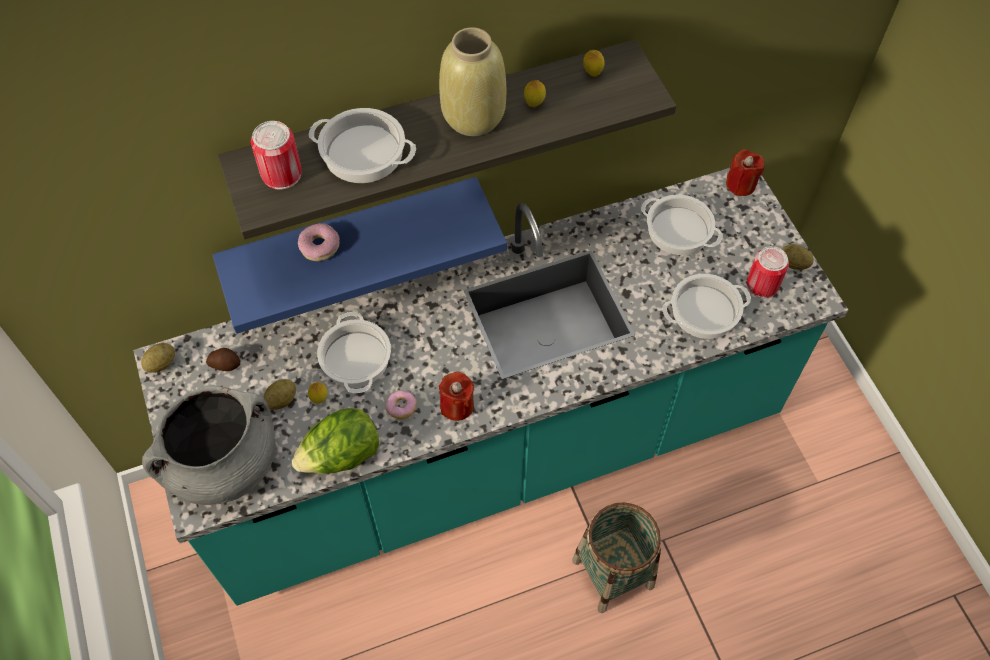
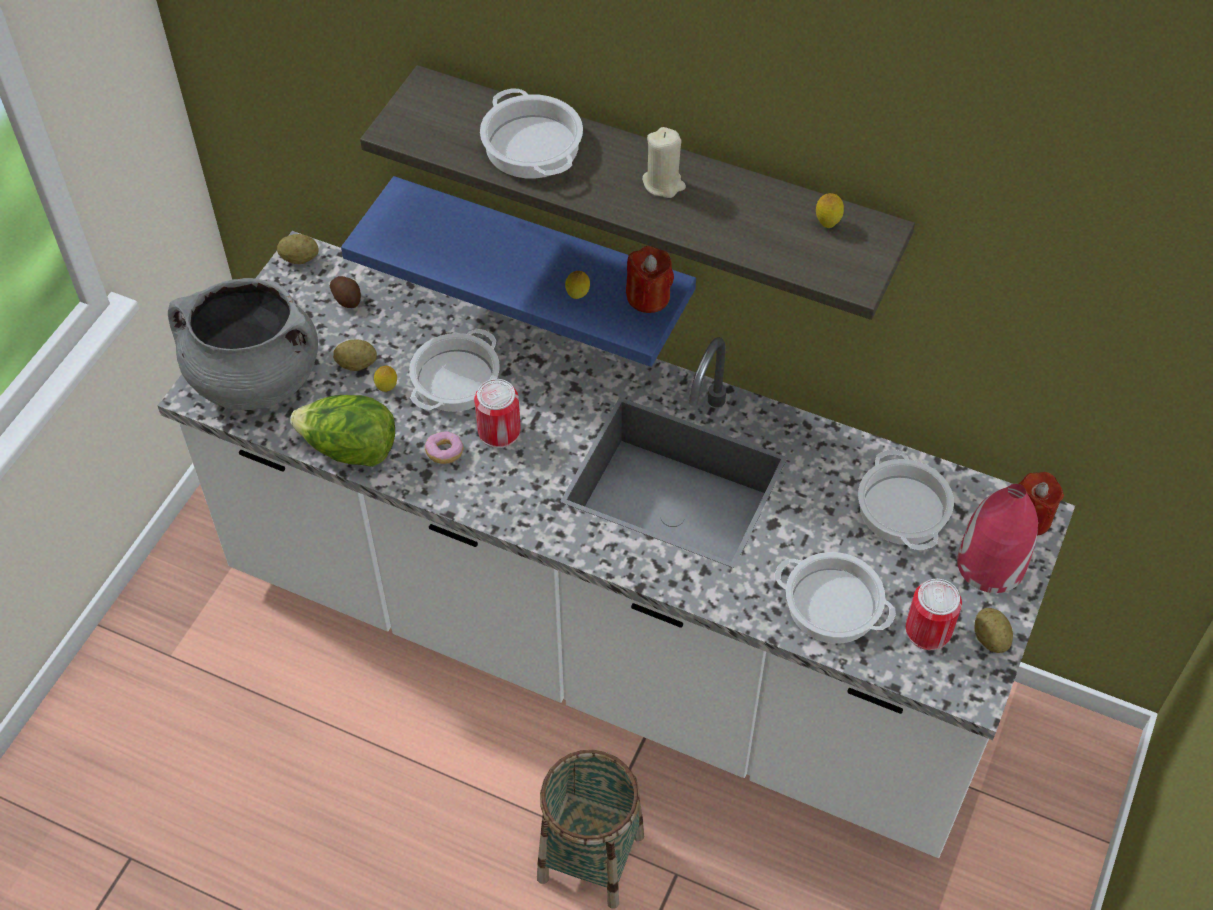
camera: 45 degrees right, 5 degrees down
turquoise counter [133,168,848,606] -> white counter [157,231,1075,858]
can [251,121,302,190] -> can moved to [474,379,521,448]
donut [298,223,340,261] -> none
beige vase [439,27,506,136] -> beige candle [642,127,686,198]
red candle [439,372,474,421] -> red candle moved to [626,246,674,313]
lemon [524,80,546,107] -> lemon moved to [565,271,590,299]
none -> red vase [957,484,1038,593]

